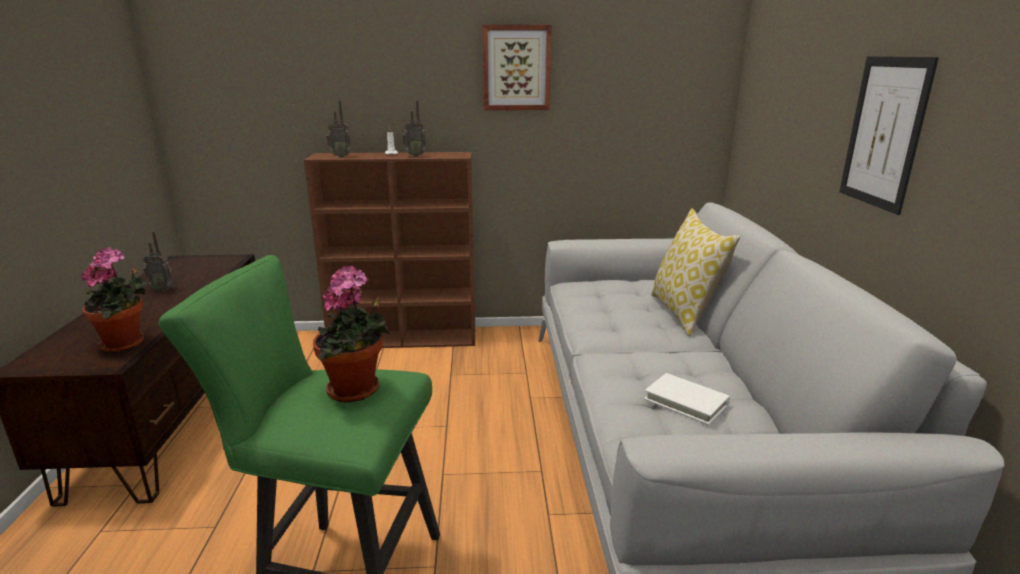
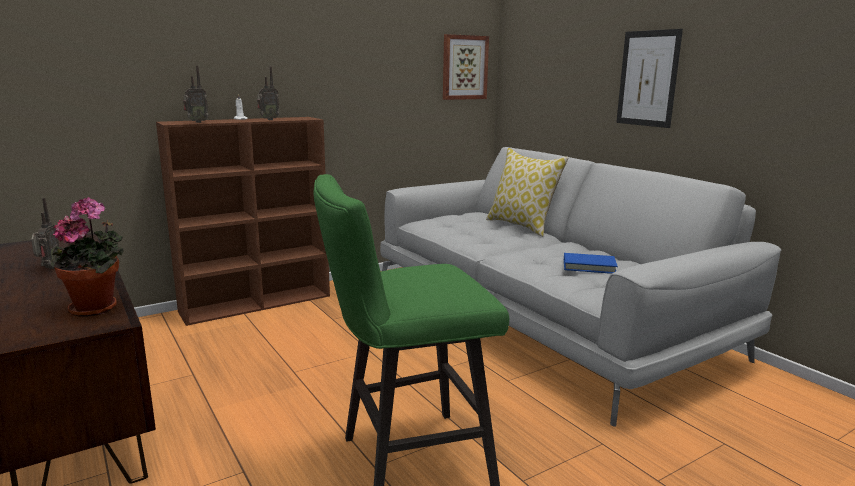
camera: 30 degrees left, 5 degrees down
radio [143,231,173,292] -> radio turned 75 degrees counterclockwise [31,198,60,269]
potted plant [313,266,389,403] -> none
picture [482,24,552,111] -> picture moved to [443,34,489,100]
white book [644,373,730,425] -> blue book [564,253,618,274]

